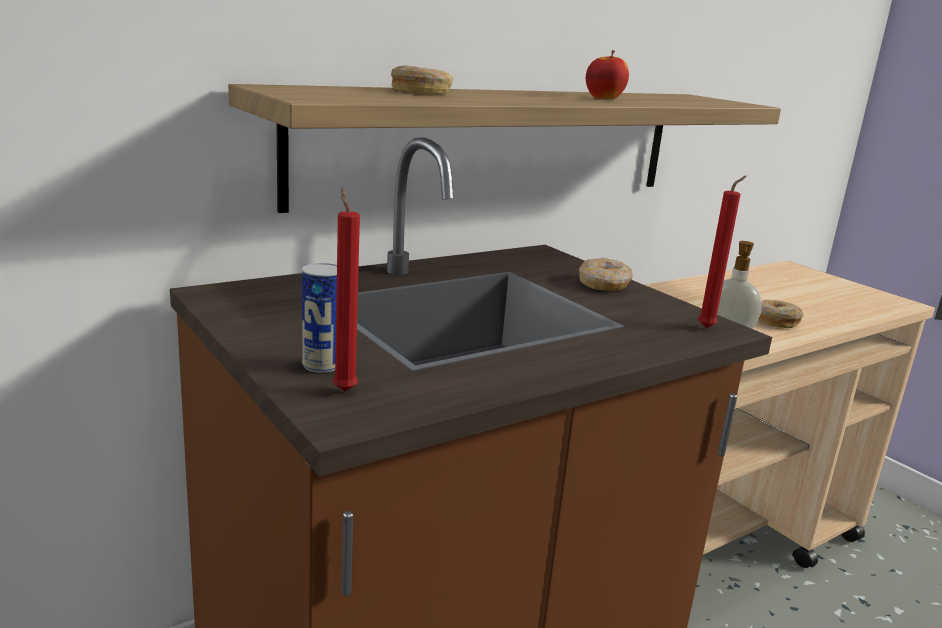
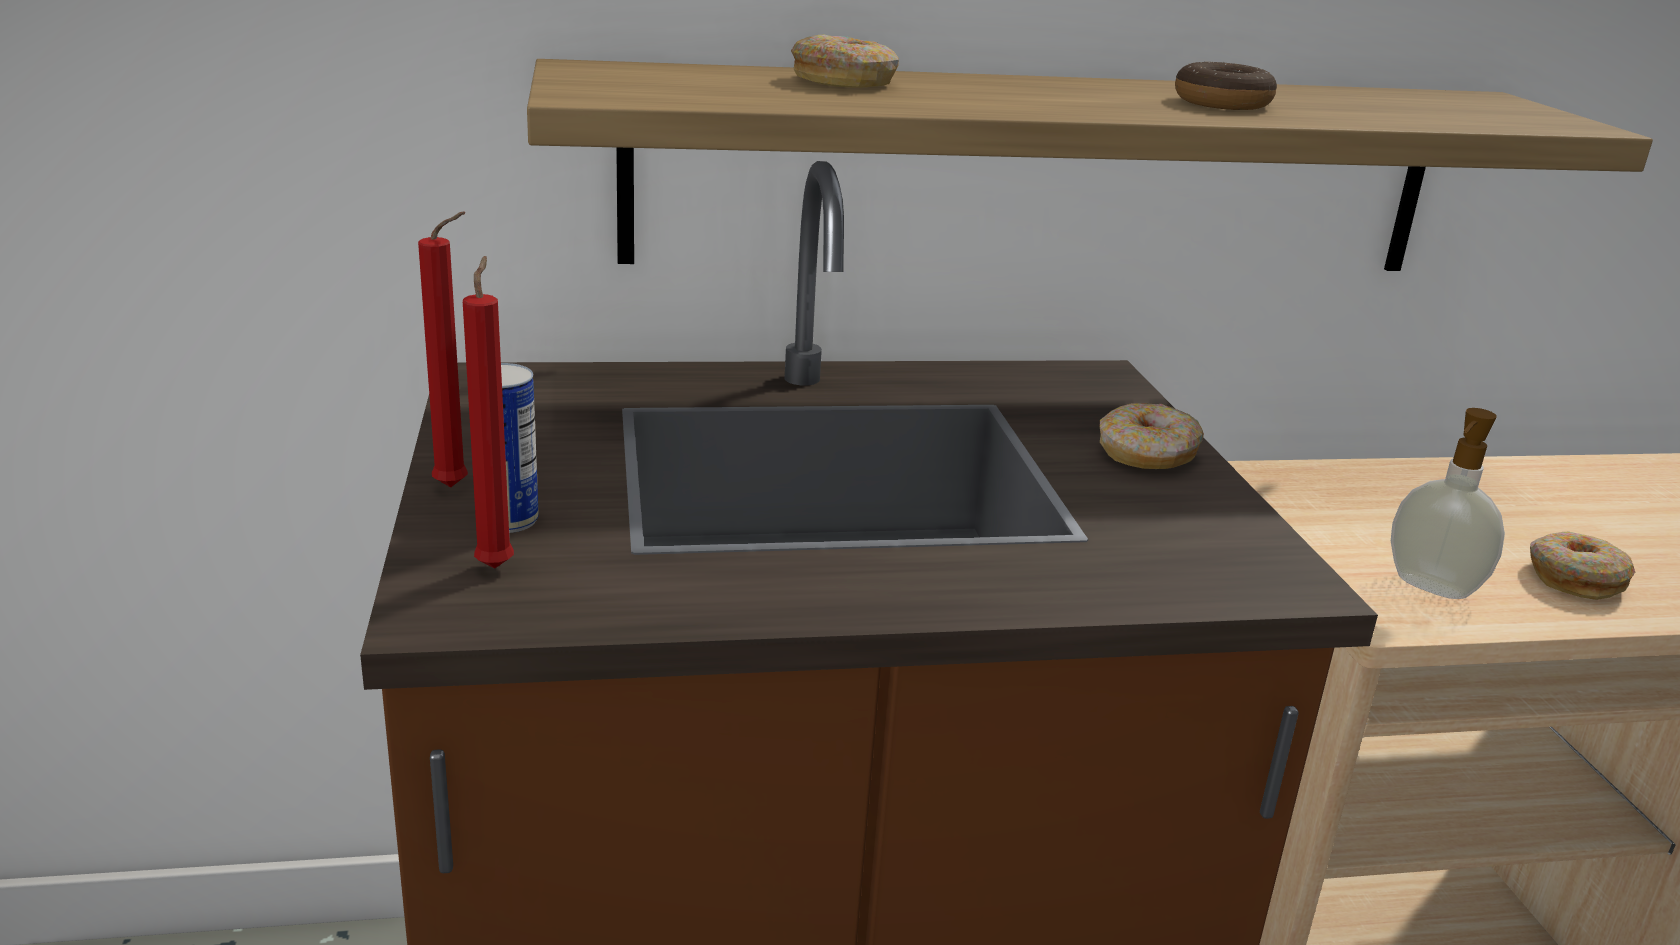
camera: 25 degrees right, 5 degrees up
apple [586,50,629,99] -> donut [1175,62,1277,110]
red candle [698,176,747,328] -> red candle moved to [418,211,468,487]

